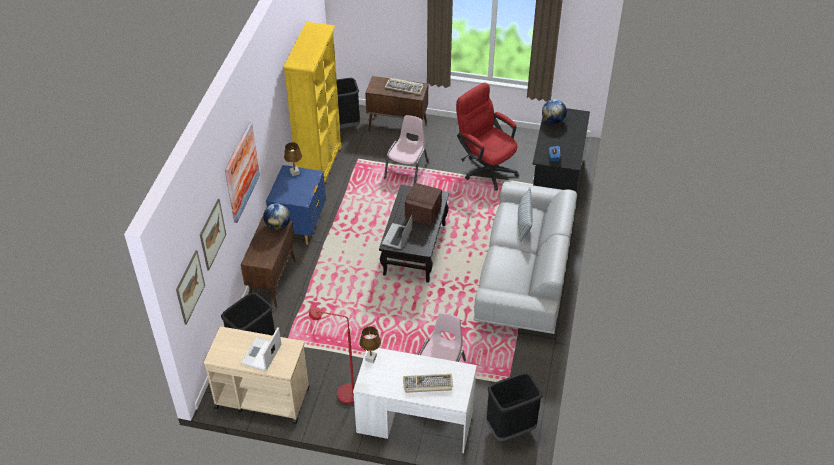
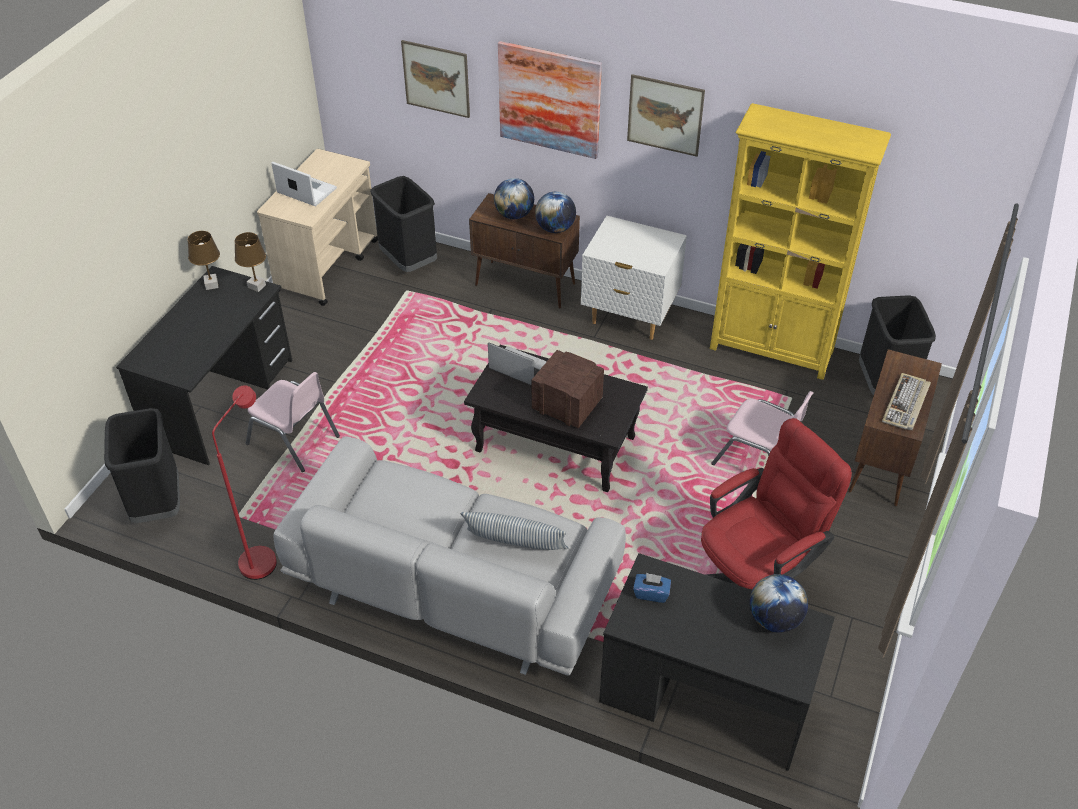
camera: 100 degrees right, 0 degrees up
picture [176,250,205,325] -> picture moved to [627,74,705,157]
blue nightstand [266,165,326,245] -> white nightstand [581,216,687,340]
brown table lamp [284,142,302,176] -> brown table lamp moved to [188,231,220,290]
red floor lamp [309,307,355,404] -> red floor lamp moved to [212,385,277,580]
white desk [353,348,477,453] -> black desk [116,266,293,465]
keyboard [403,374,453,393] -> none
none -> globe [494,178,534,219]

